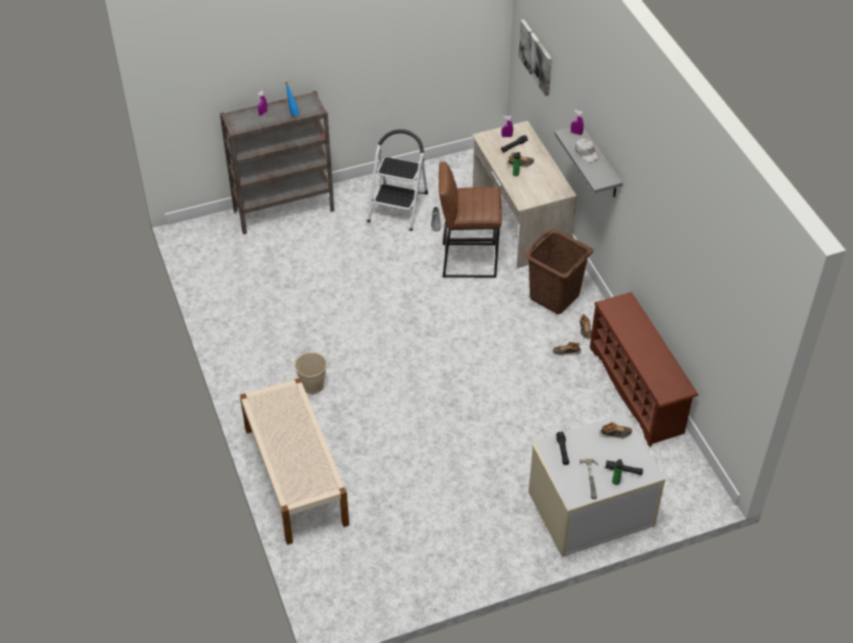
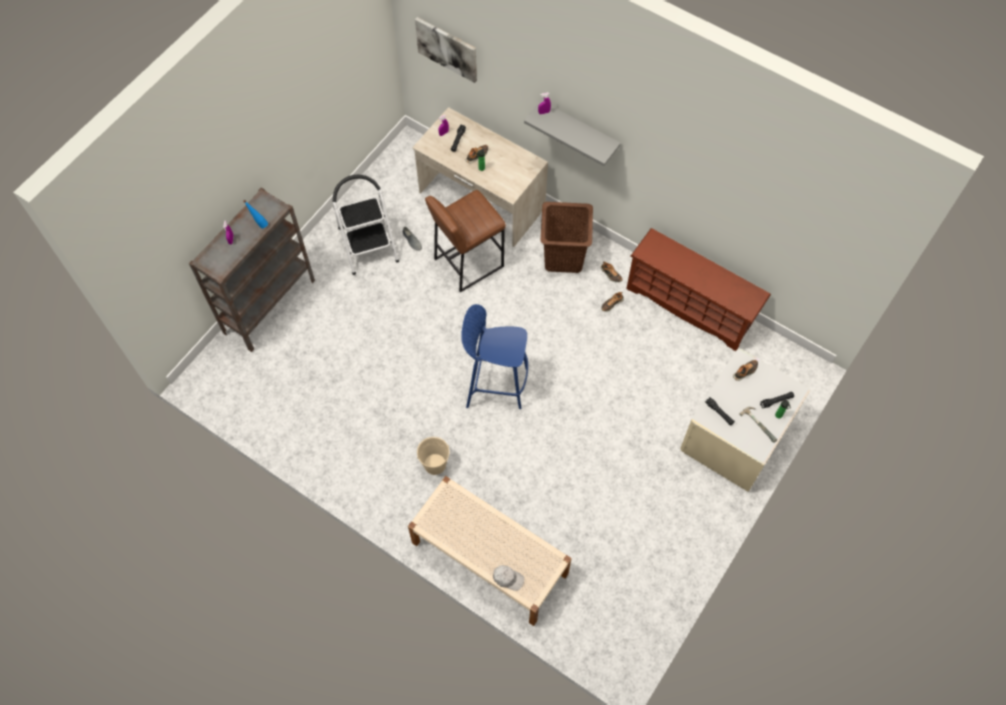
camera: 35 degrees left, 15 degrees up
white cap [575,138,600,163] -> white cap moved to [493,565,524,591]
none -> blue stool [461,304,528,409]

